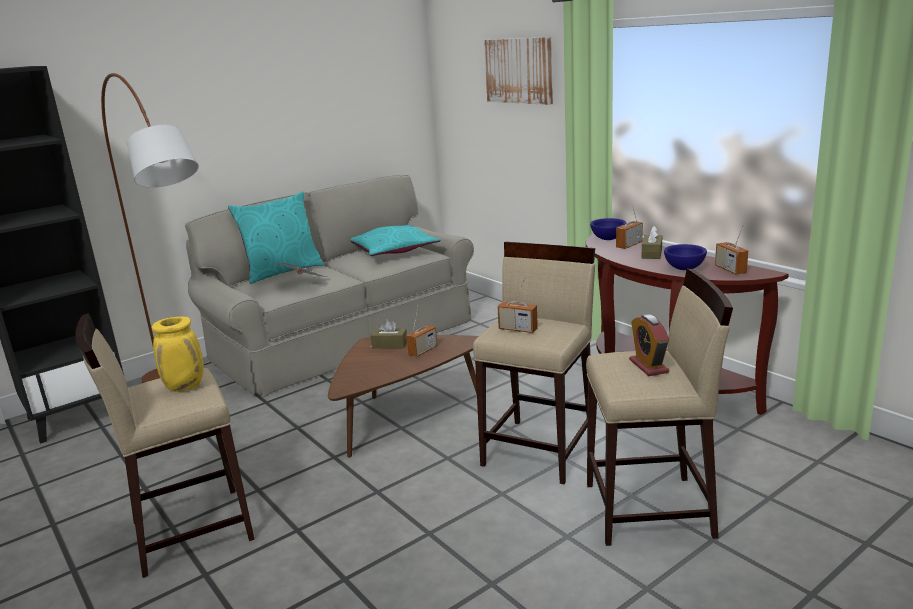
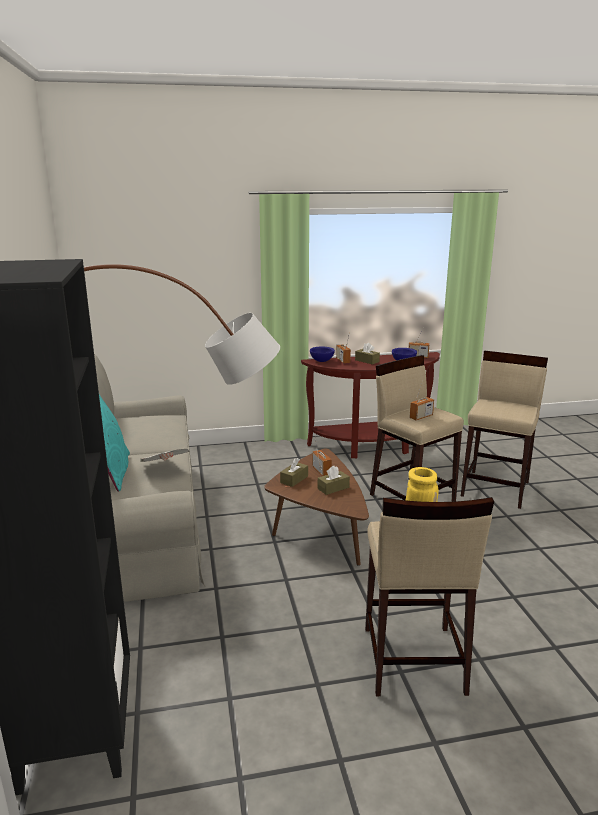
camera: 65 degrees left, 0 degrees up
turquoise pillow [350,225,440,256] -> none
picture [484,37,553,105] -> none
alarm clock [629,314,669,376] -> none
none -> brown tissue box [318,466,350,495]

